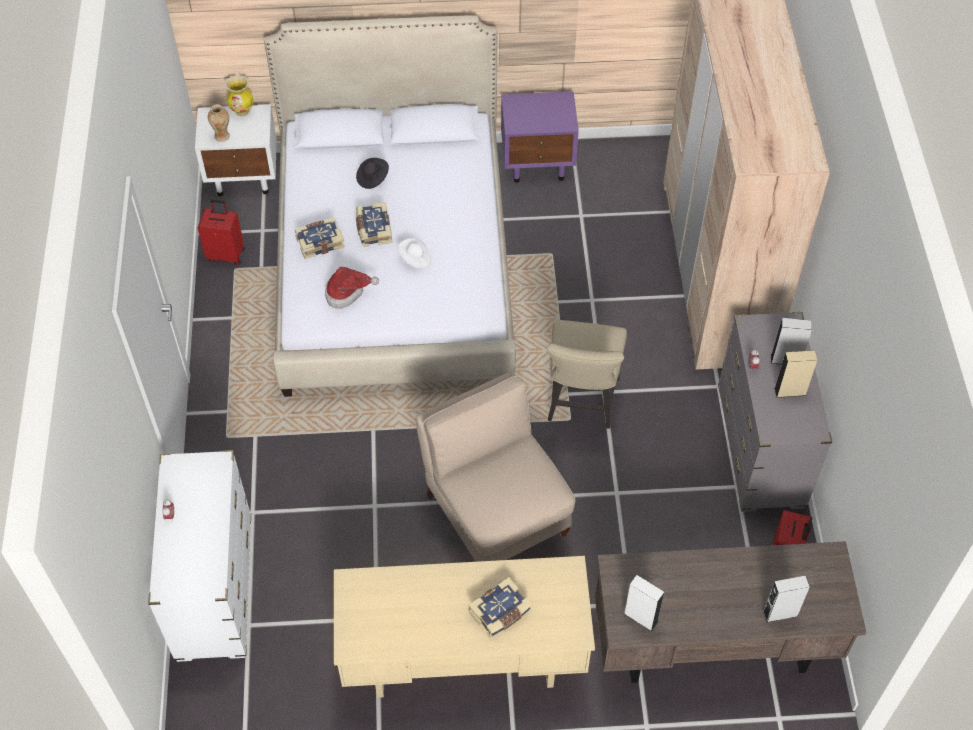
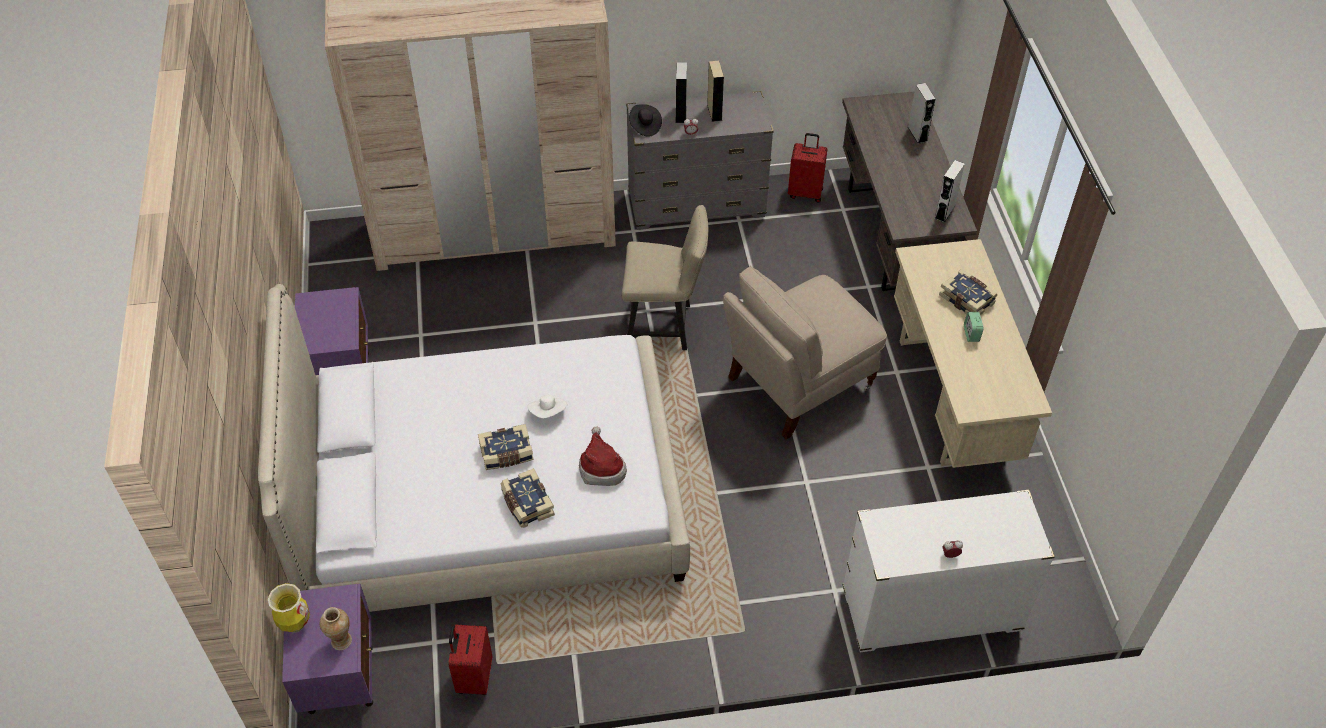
camera: 95 degrees left, 5 degrees down
white nightstand [195,105,277,196] -> purple nightstand [282,584,373,714]
black hat [356,158,389,189] -> black hat moved to [629,104,662,137]
none -> alarm clock [964,312,984,342]

